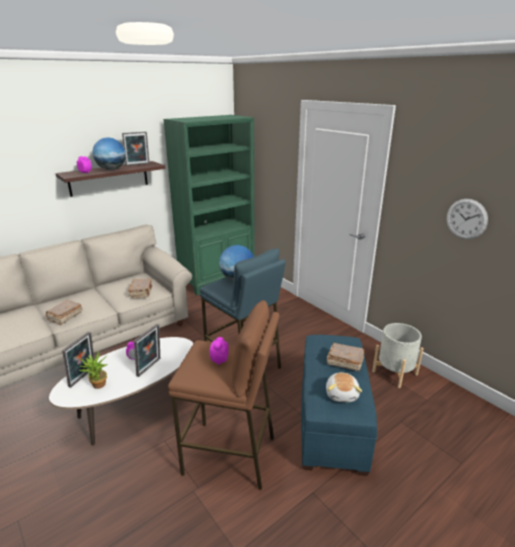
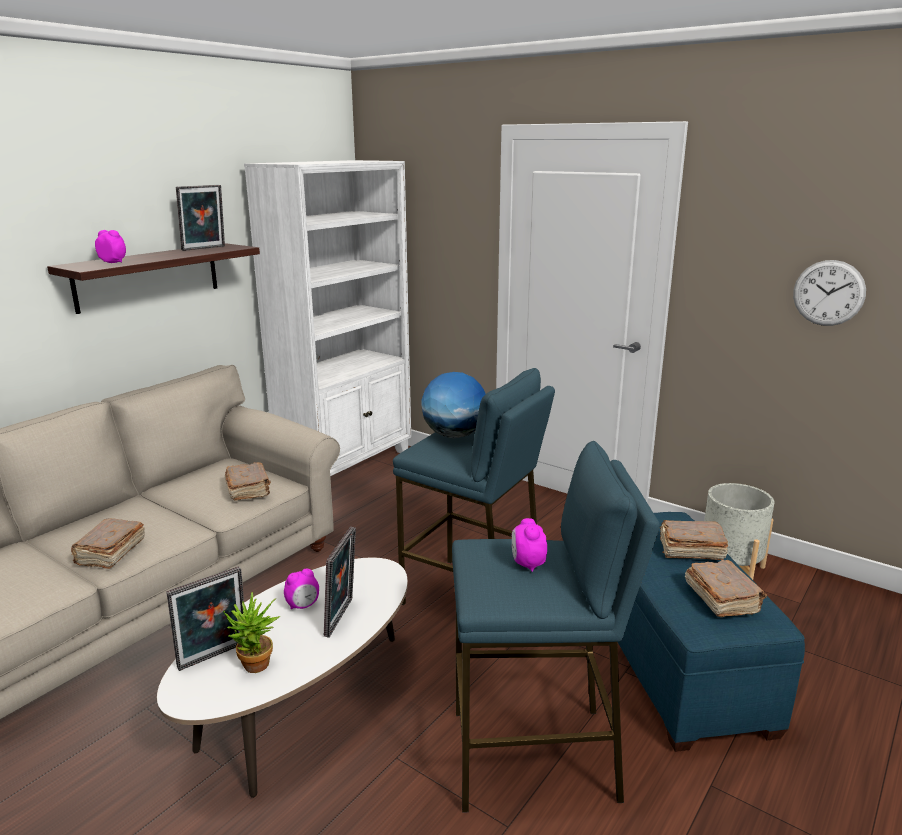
camera: 15 degrees left, 5 degrees down
picture frame [62,332,94,388] -> picture frame turned 45 degrees clockwise [166,566,244,671]
globe [92,137,126,170] -> none
green bookcase [163,115,255,295] -> white bookcase [244,160,411,476]
brown stool [168,300,280,490] -> blue stool [452,441,660,813]
plush toy [326,372,362,402] -> brown book [685,560,767,617]

